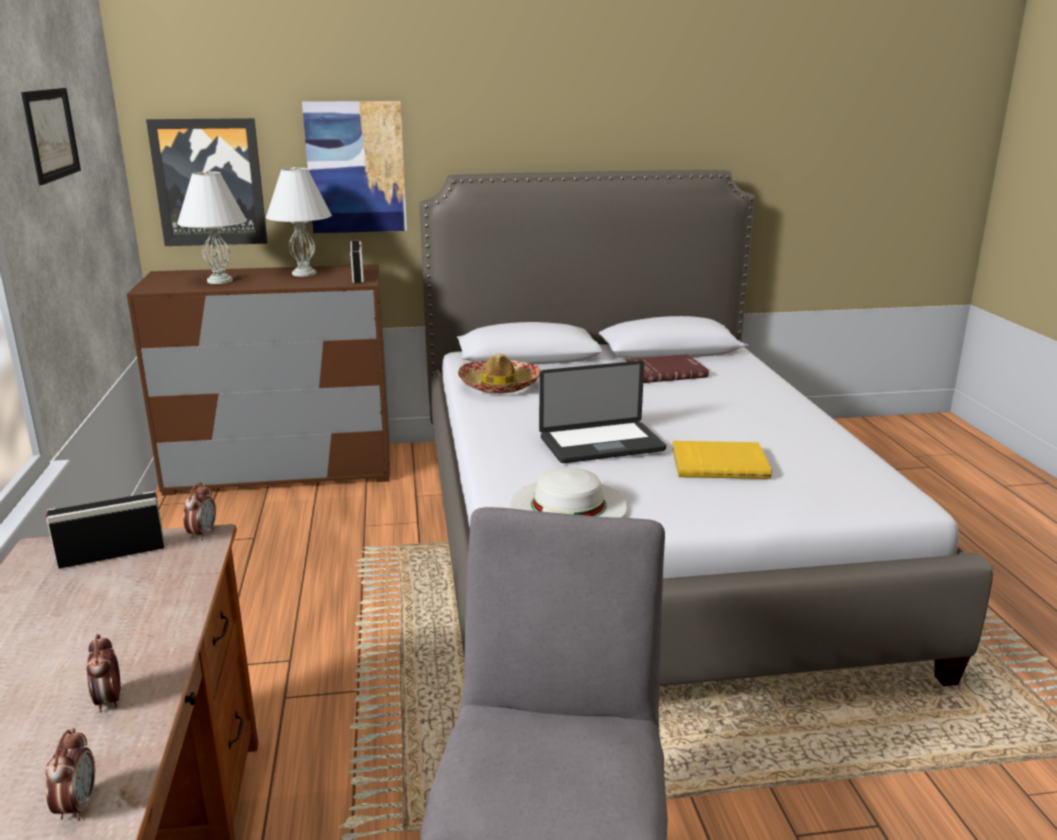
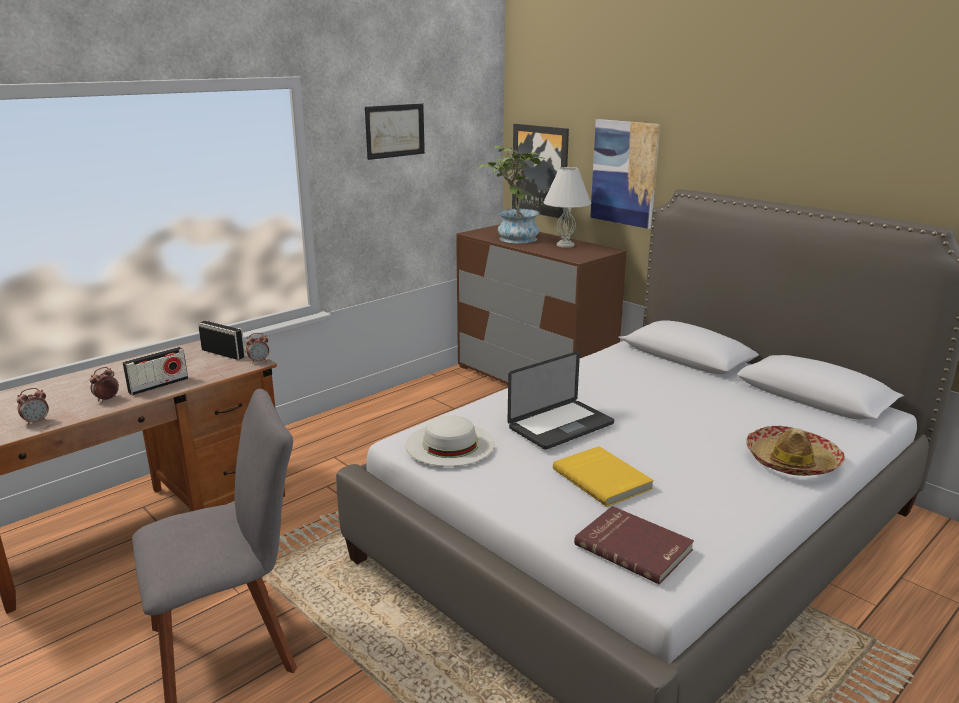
camera: 55 degrees right, 0 degrees up
white table lamp [177,171,247,284] -> potted plant [479,145,545,243]
radio [350,240,364,283] -> radio moved to [122,347,188,395]
hat [458,353,542,393] -> hat moved to [746,426,845,476]
laptop [539,361,666,463] -> laptop turned 75 degrees counterclockwise [508,351,614,450]
red book [625,354,709,383] -> red book moved to [574,506,694,585]

